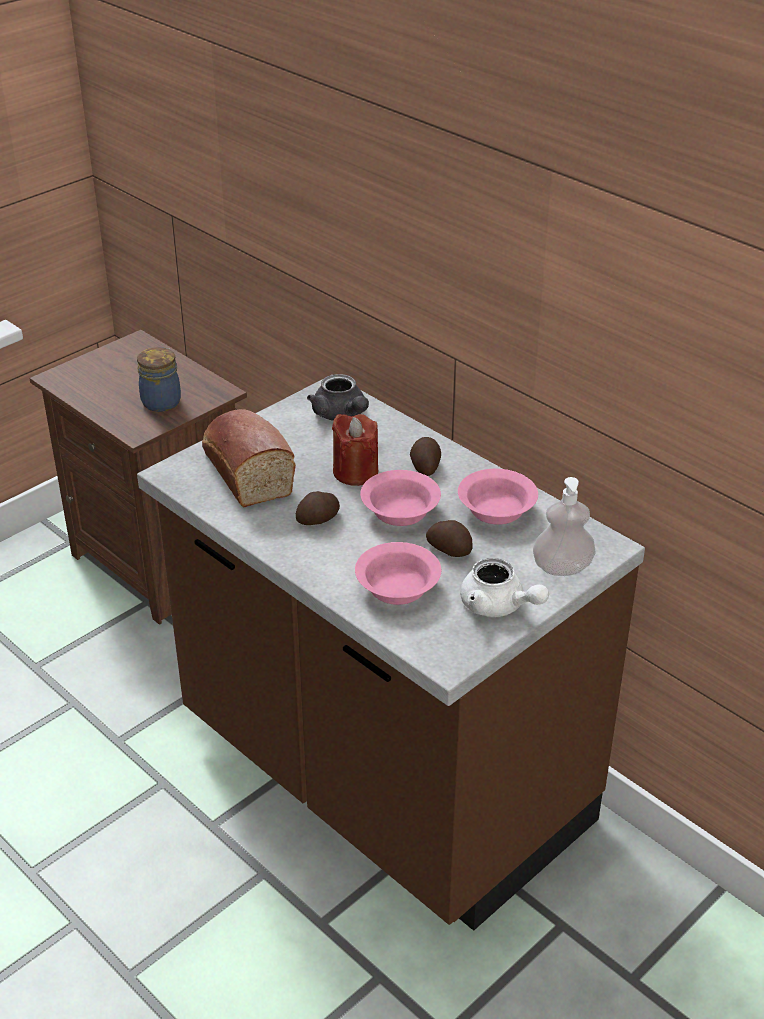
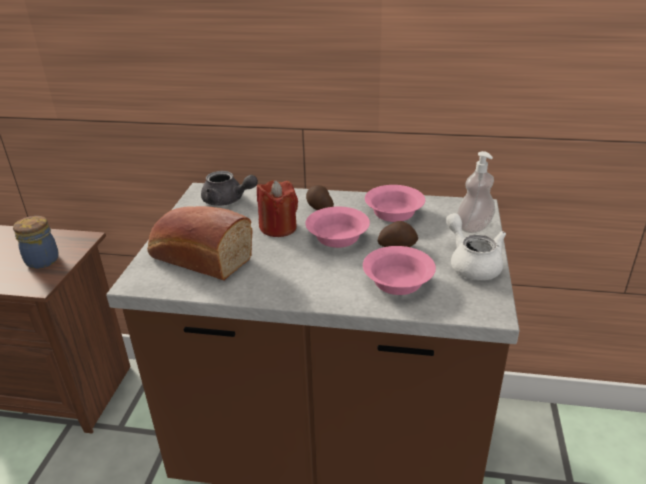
camera: 35 degrees left, 5 degrees down
potato [296,491,340,525] -> none
white teapot [460,558,549,617] -> white teapot turned 120 degrees counterclockwise [446,213,506,280]

